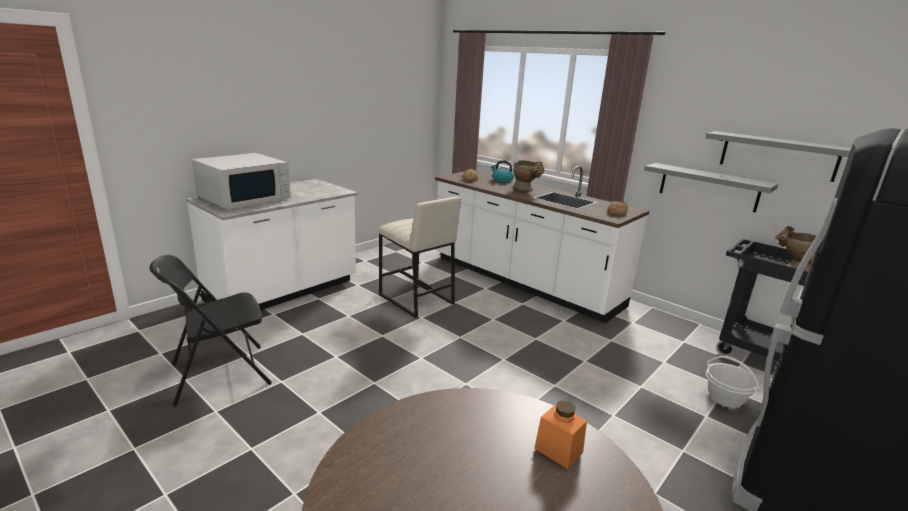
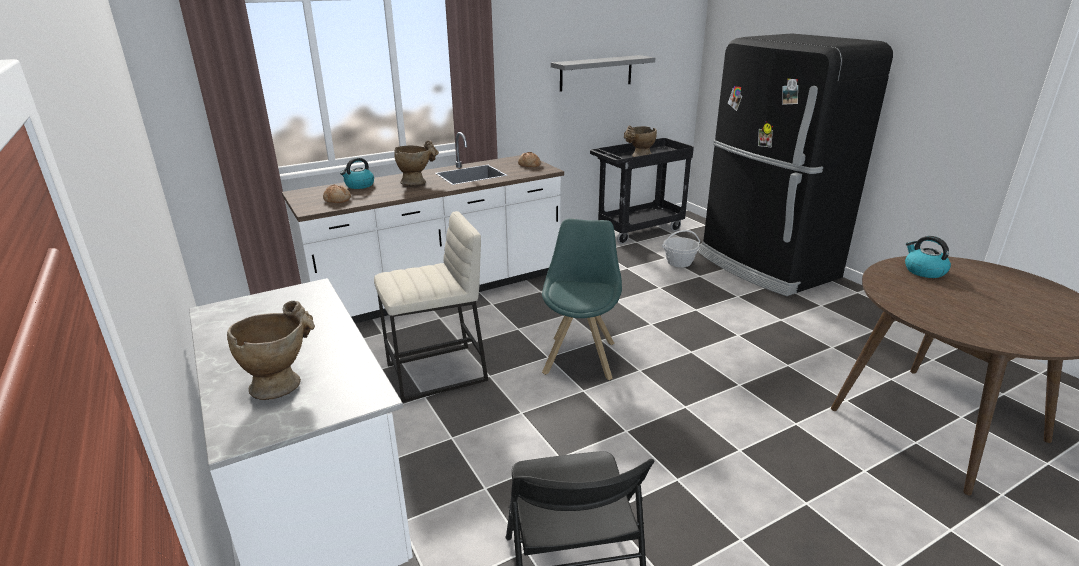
camera: 70 degrees left, 5 degrees up
white microwave [192,153,291,209] -> beige vase [227,301,315,400]
orange jar [534,400,587,469] -> kettle [905,236,951,278]
grey shelf [644,163,778,213] -> none
none -> turquoise chair [542,219,622,380]

